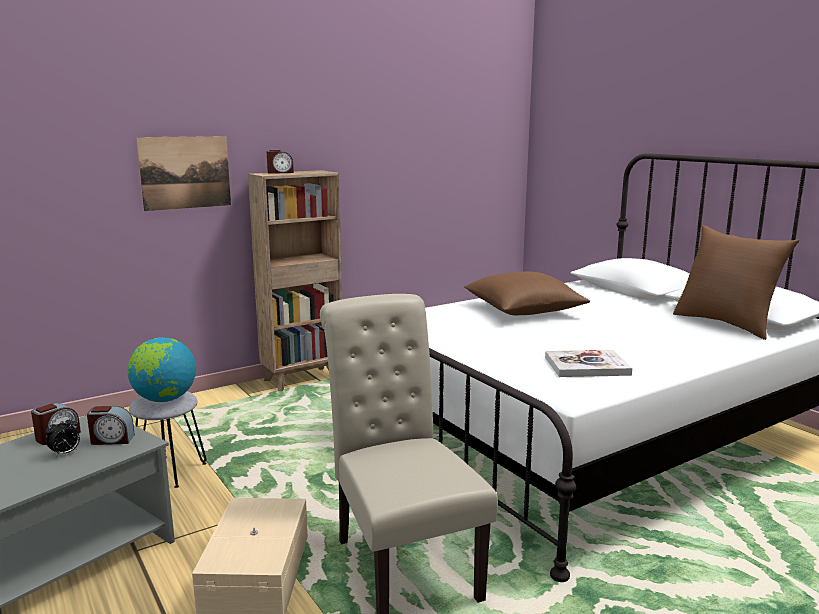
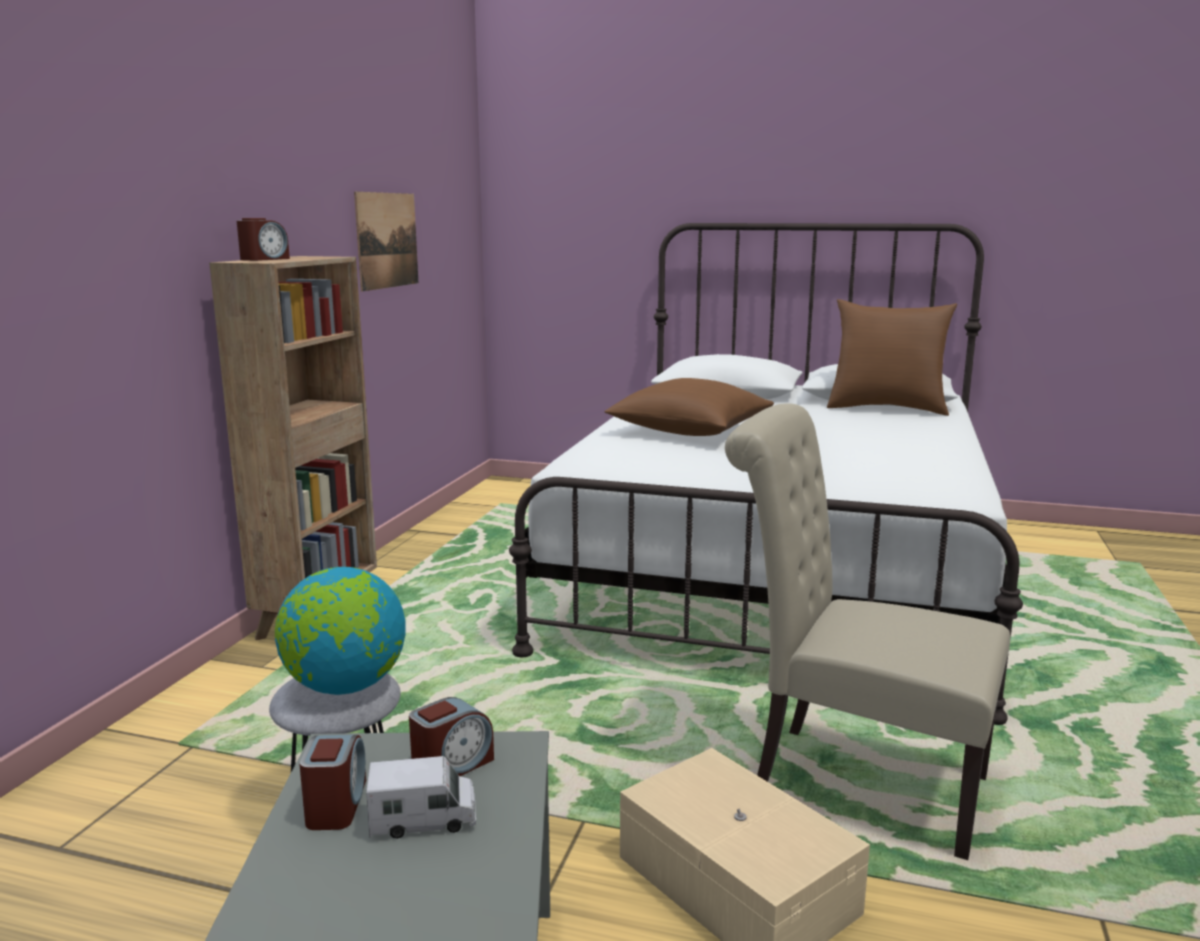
camera: 40 degrees left, 0 degrees up
alarm clock [46,416,80,457] -> toy truck [366,756,476,839]
picture [136,136,231,211] -> picture moved to [354,192,418,291]
book [545,350,632,377] -> none

